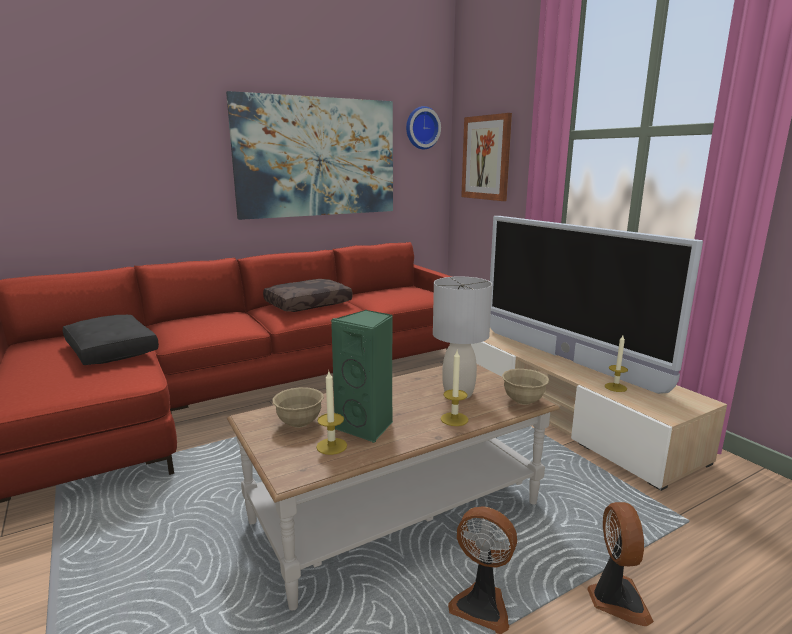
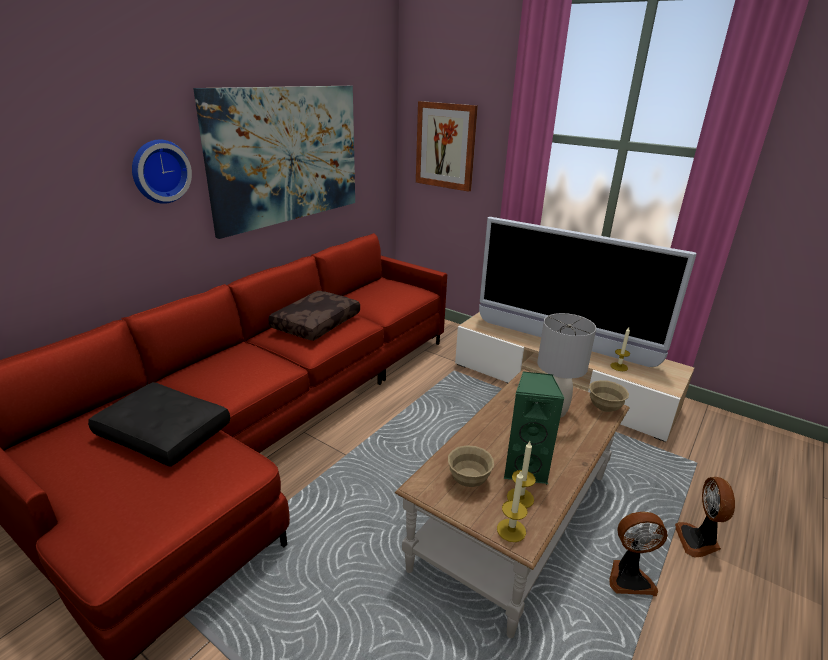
camera: 25 degrees left, 10 degrees up
wall clock [406,106,441,149] -> wall clock moved to [132,140,192,204]
candle [441,351,468,426] -> candle moved to [497,471,528,542]
fan [587,502,654,626] -> fan turned 150 degrees counterclockwise [675,477,735,557]

